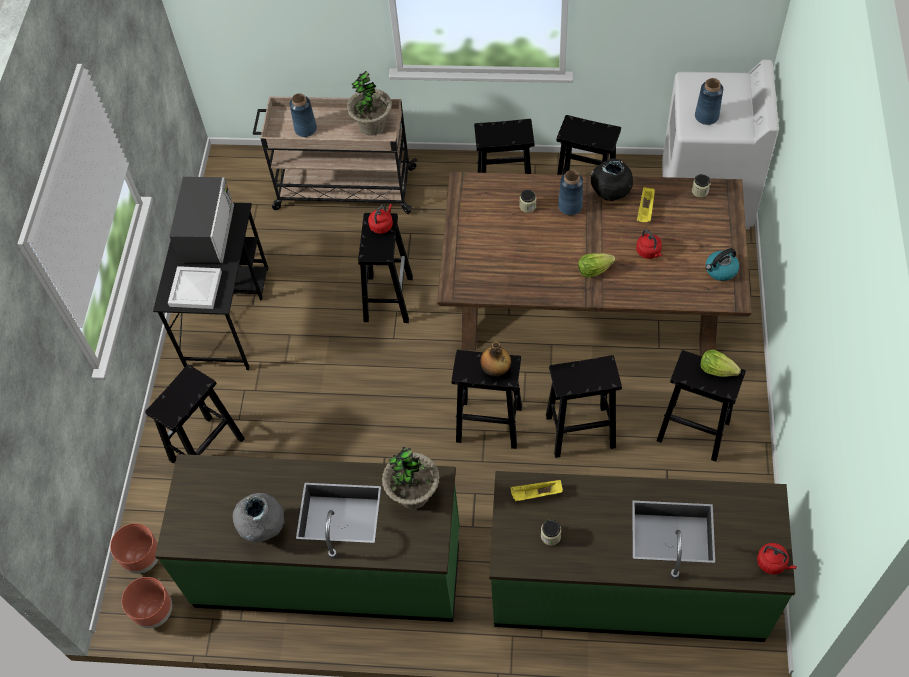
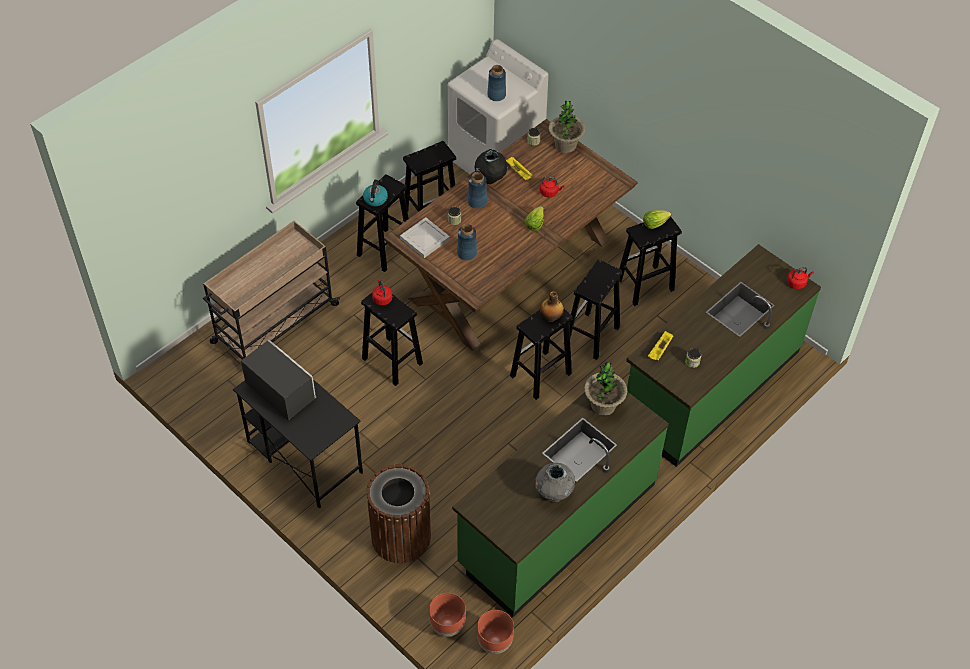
camera: 55 degrees left, 5 degrees down
black stool [145,364,245,463] -> brown trash can [366,464,431,563]
white tray [168,266,222,309] -> white tray moved to [400,217,450,258]
blue vase [289,93,317,137] -> blue vase moved to [457,224,477,261]
potted plant [347,71,392,135] -> potted plant moved to [549,101,586,153]
kettle [706,248,739,281] -> kettle moved to [363,180,388,206]

